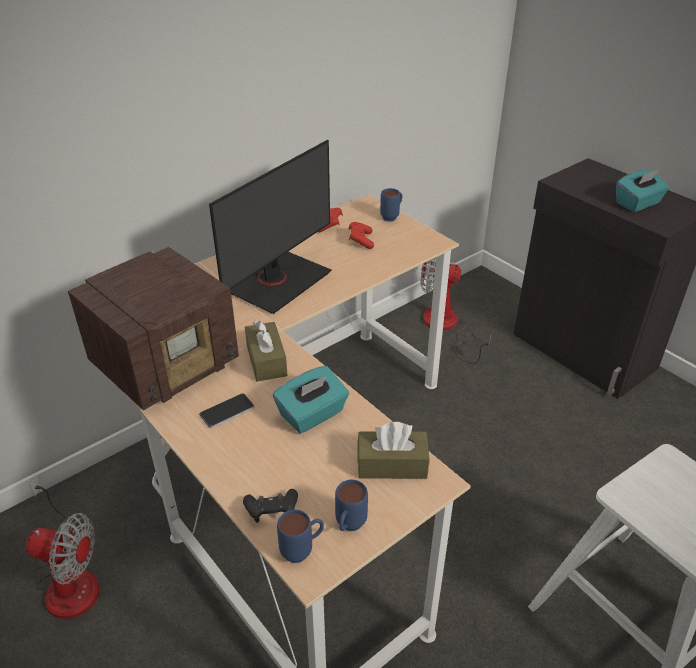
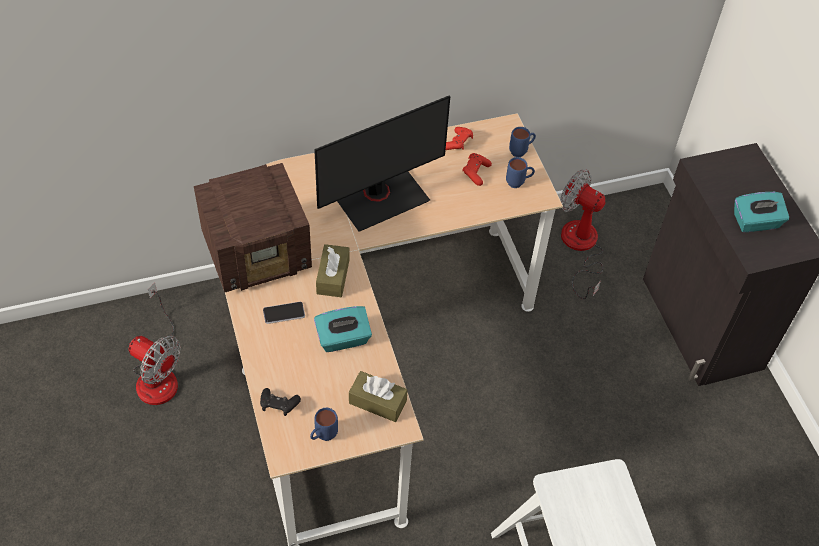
camera: 20 degrees right, 15 degrees up
blue mug [277,510,324,563] -> blue mug moved to [506,157,535,188]

